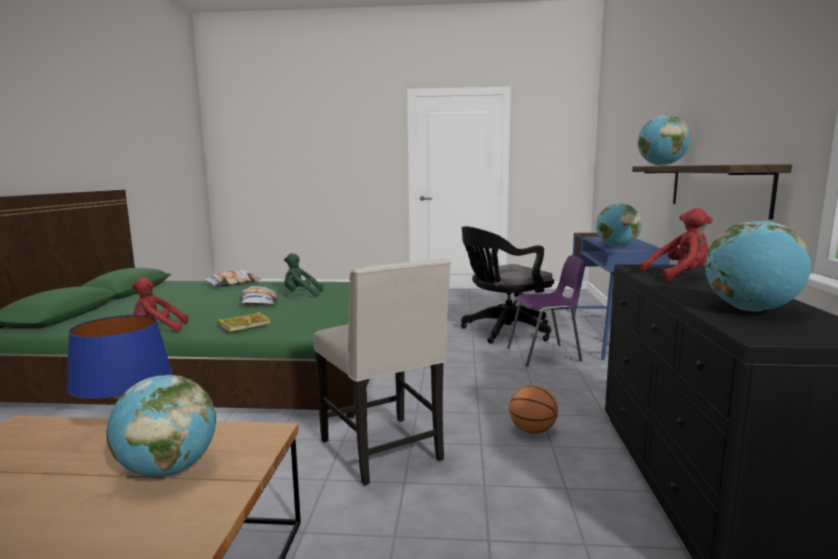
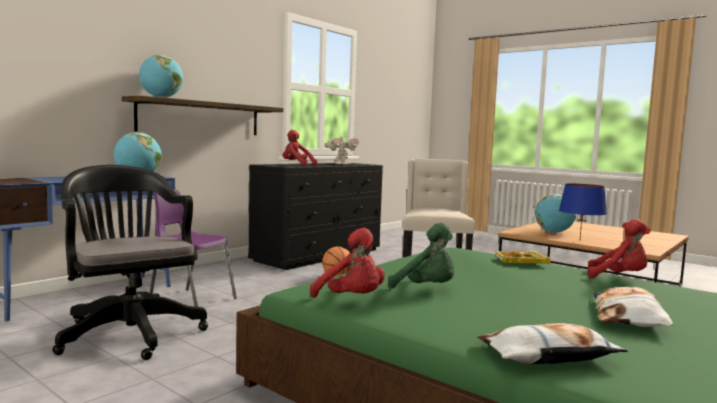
camera: 145 degrees left, 5 degrees down
pillow [241,286,277,305] -> pillow moved to [593,287,673,327]
black office chair [461,226,554,344] -> black office chair turned 135 degrees counterclockwise [52,165,208,360]
globe [705,221,811,311] -> toy robot [325,133,359,165]
none -> red plush toy [310,228,385,298]

